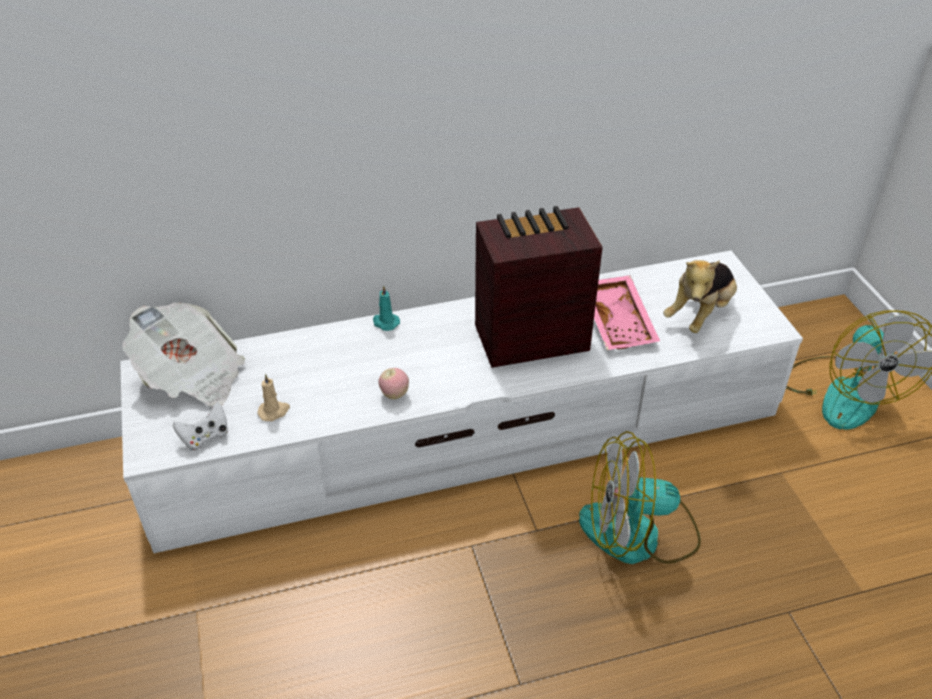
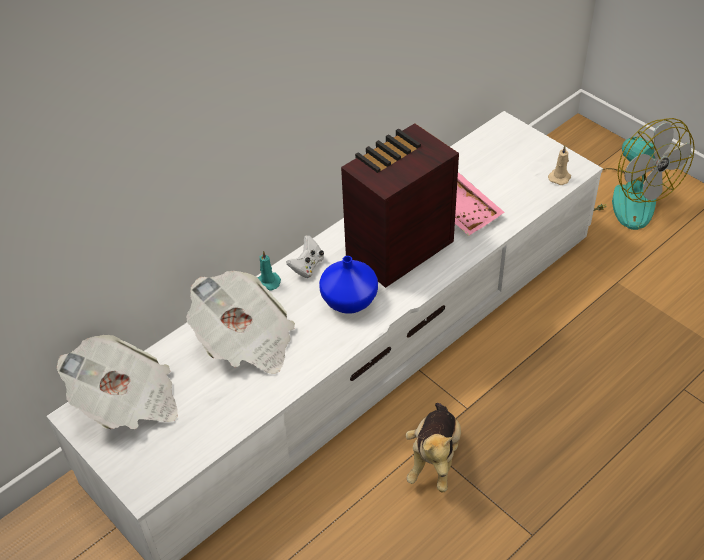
camera: 25 degrees left, 5 degrees up
white game controller [173,402,228,450] -> white game controller moved to [286,235,324,278]
beige candle [257,374,290,421] -> beige candle moved to [548,146,571,185]
apple [378,368,409,399] -> none
fan [579,431,701,564] -> none
plush toy [663,260,737,333] -> plush toy moved to [406,403,461,493]
none -> newspaper [186,271,295,374]
none -> blue vase [319,256,378,314]

